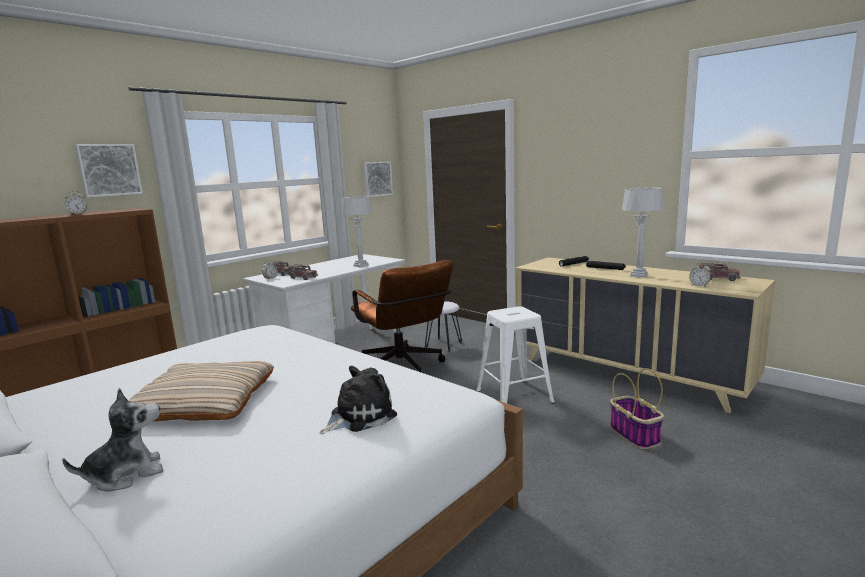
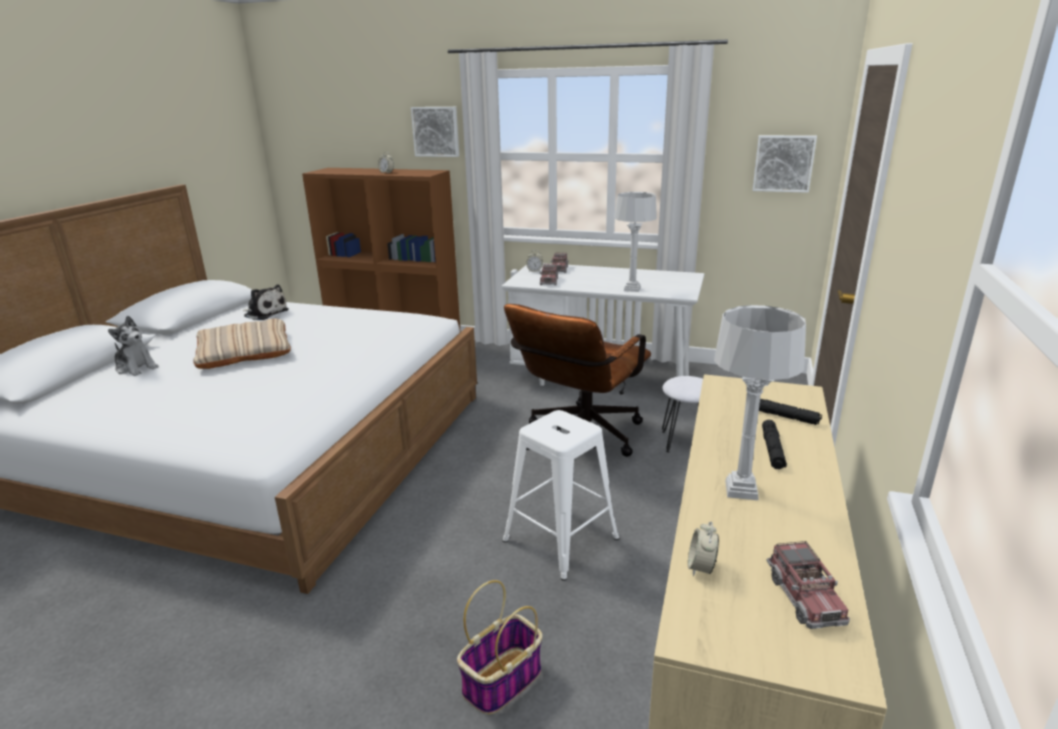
camera: 65 degrees right, 10 degrees up
plush toy [320,366,397,435] -> plush toy moved to [243,284,289,320]

